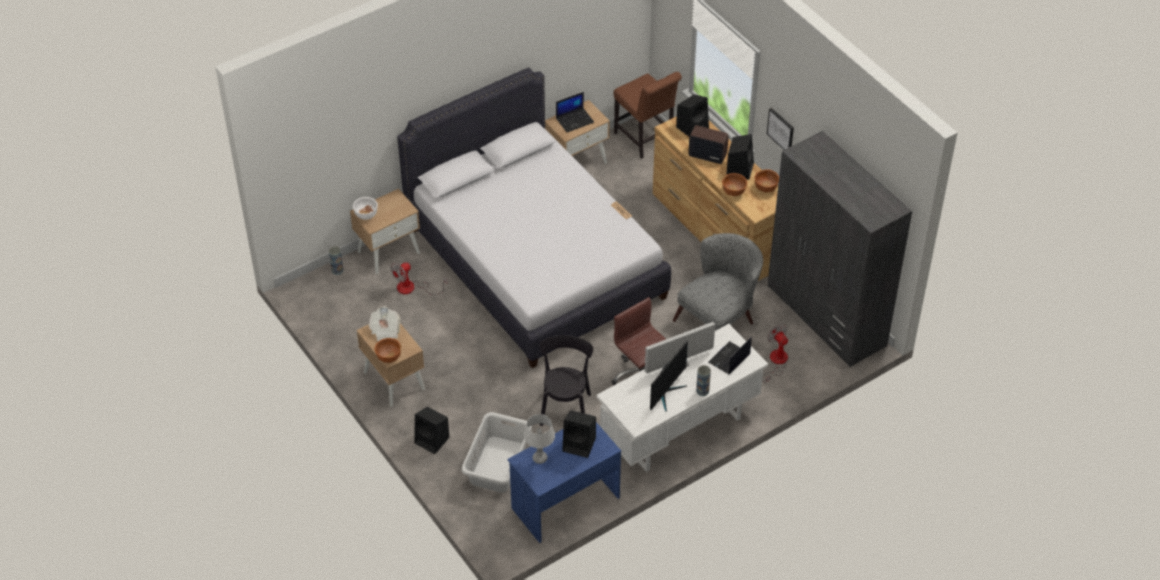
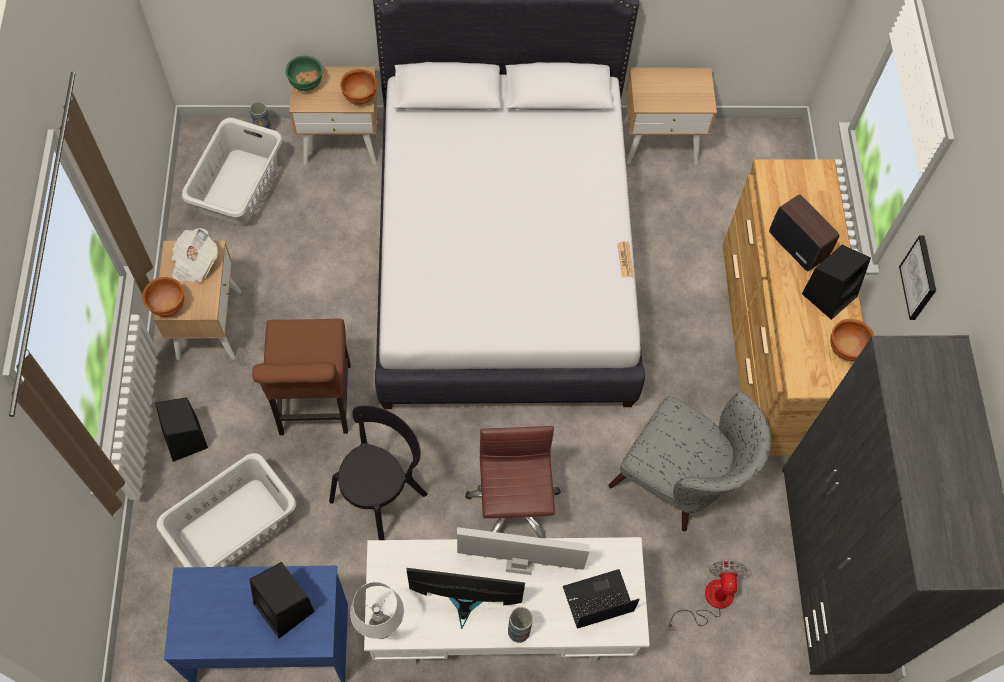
camera: 30 degrees right, 15 degrees up
white bowl [353,197,378,220] -> green bowl [285,56,323,91]
fan [390,262,447,295] -> none
grey table lamp [524,414,555,464] -> grey table lamp moved to [350,582,404,639]
laptop [556,92,594,132] -> none
brown chair [614,72,682,159] -> brown chair moved to [252,318,351,435]
monitor [650,341,688,412] -> monitor turned 150 degrees counterclockwise [406,568,525,629]
grey armchair [673,233,763,331] -> grey armchair turned 45 degrees clockwise [608,391,771,532]
black speaker [676,94,709,137] -> none
brown bowl [722,173,747,196] -> brown bowl moved to [340,69,377,104]
none -> grey laundry basket [182,118,283,226]

